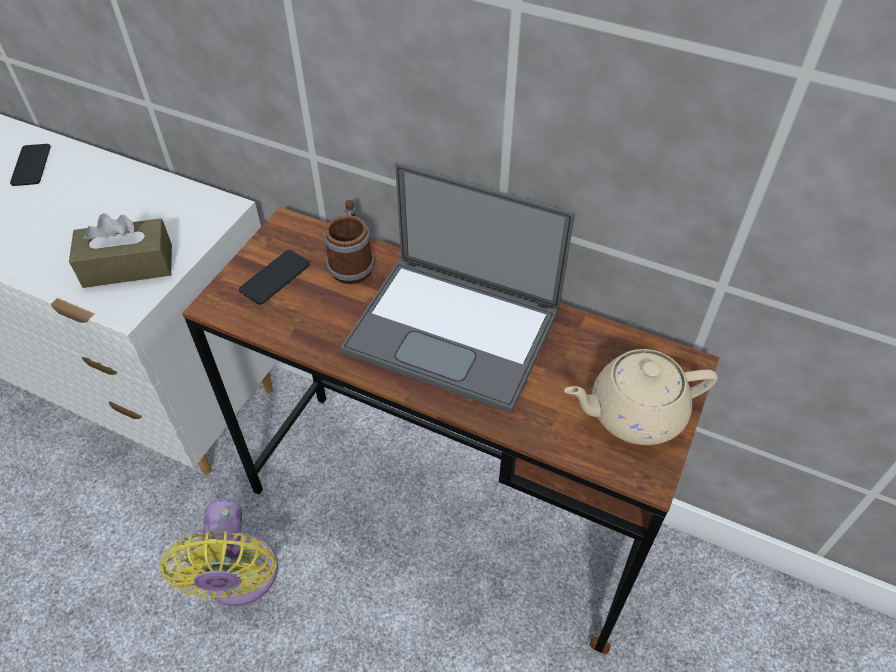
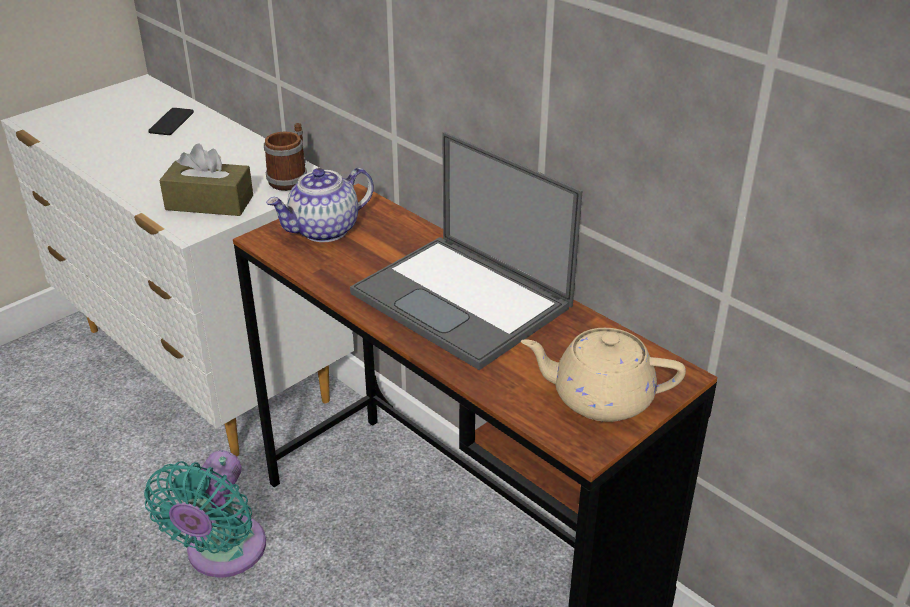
camera: 20 degrees right, 15 degrees down
yellow fan [160,499,278,606] -> turquoise fan [144,450,266,577]
phone [239,250,310,305] -> teapot [266,168,374,242]
mug [324,200,375,284] -> mug moved to [264,123,307,191]

